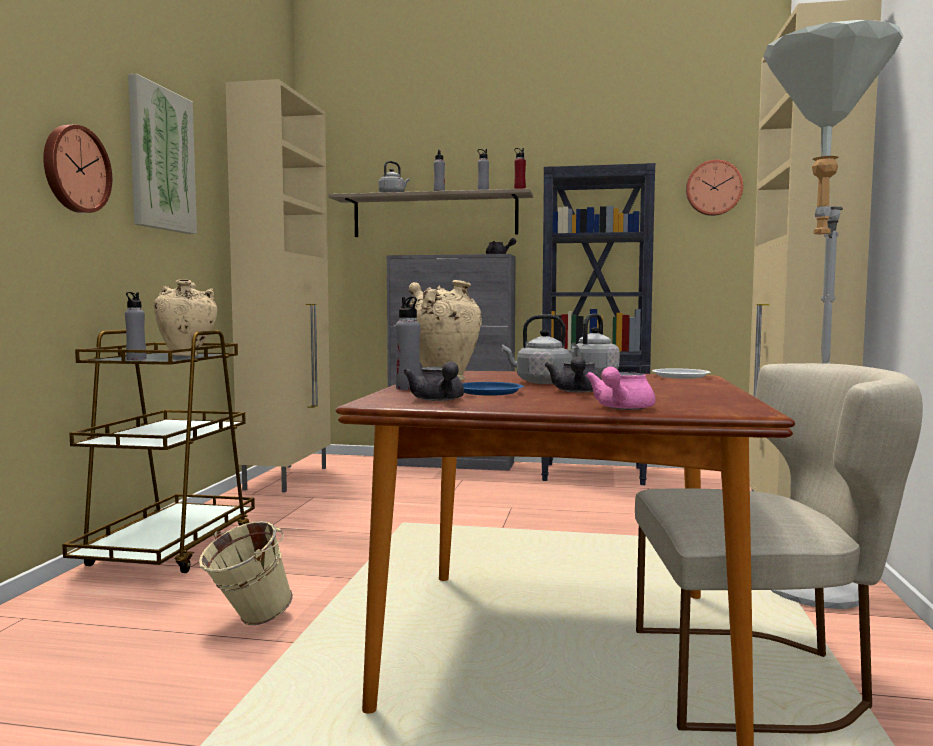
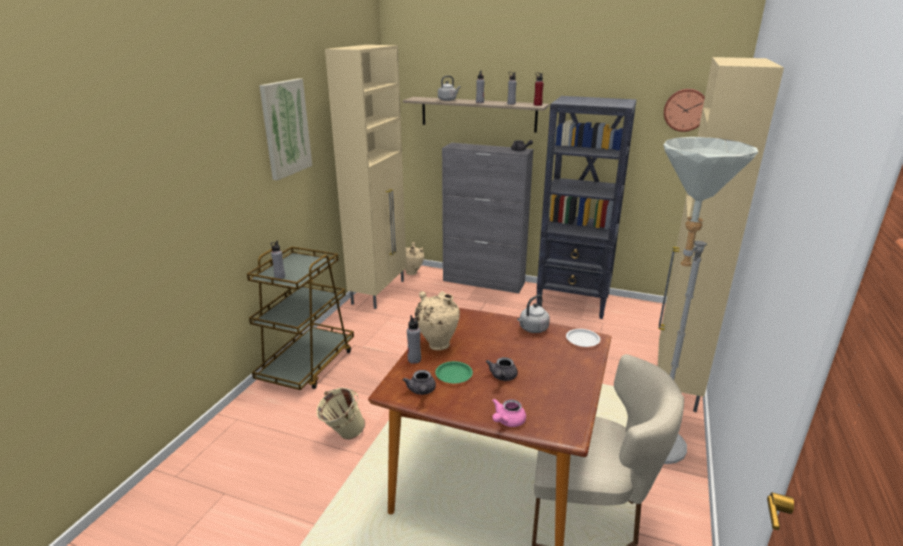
camera: 10 degrees right, 20 degrees up
wall clock [43,125,112,213] -> none
beige vase [154,280,218,356] -> beige vase moved to [405,242,424,275]
blue plate [462,382,524,396] -> green plate [435,361,473,383]
grey kettle [502,315,572,384] -> none

